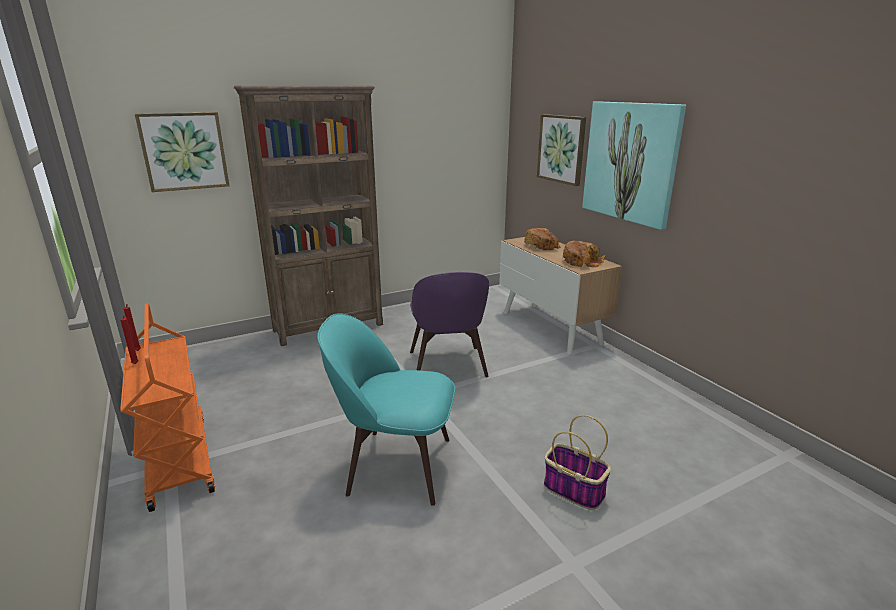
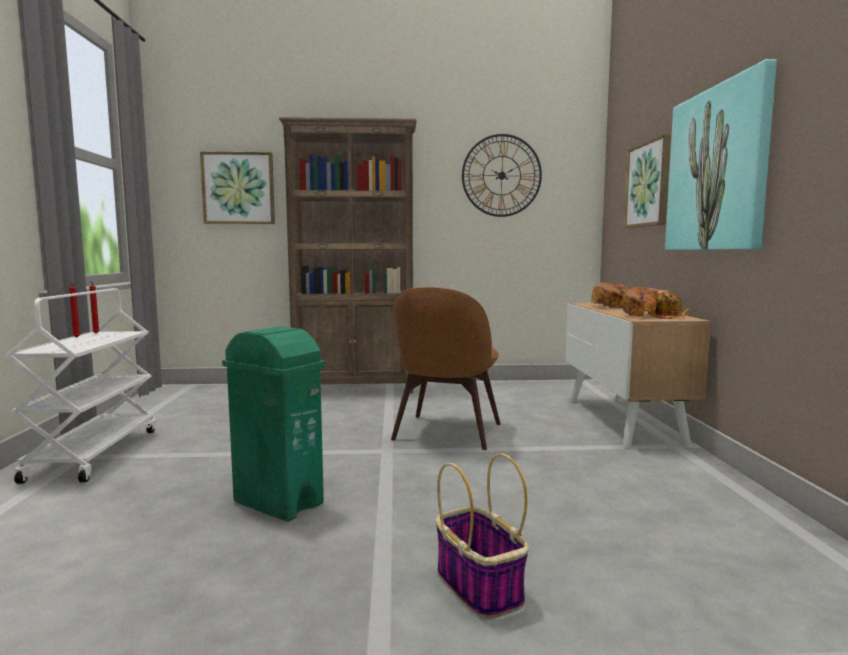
camera: 25 degrees right, 15 degrees down
orange cart [120,303,215,512] -> white cart [5,288,156,484]
turquoise chair [317,313,456,506] -> green trash can [222,327,325,522]
purple chair [410,272,489,377] -> brown chair [391,287,501,450]
none -> wall clock [462,134,542,217]

